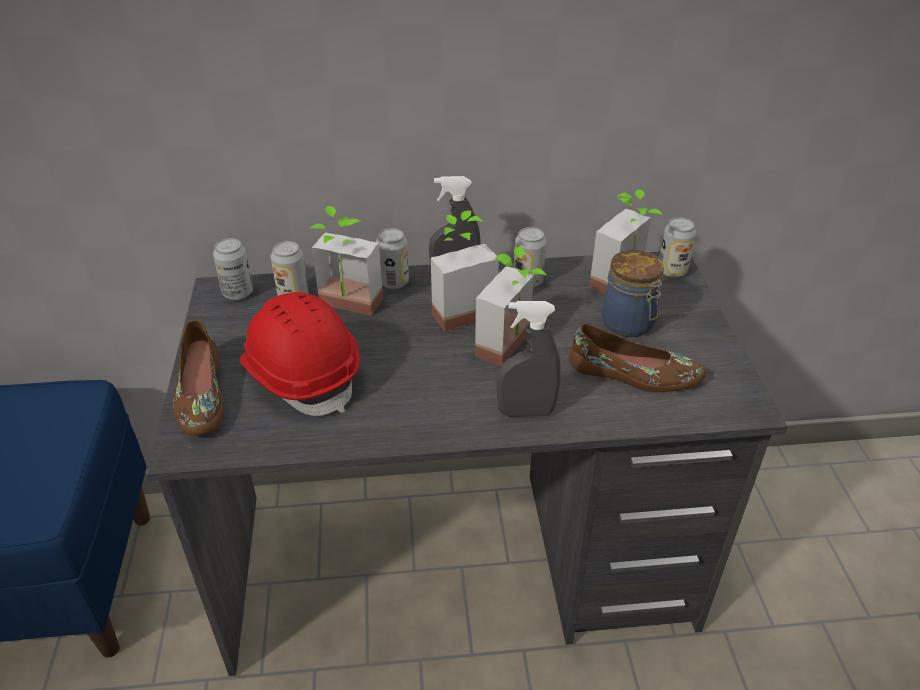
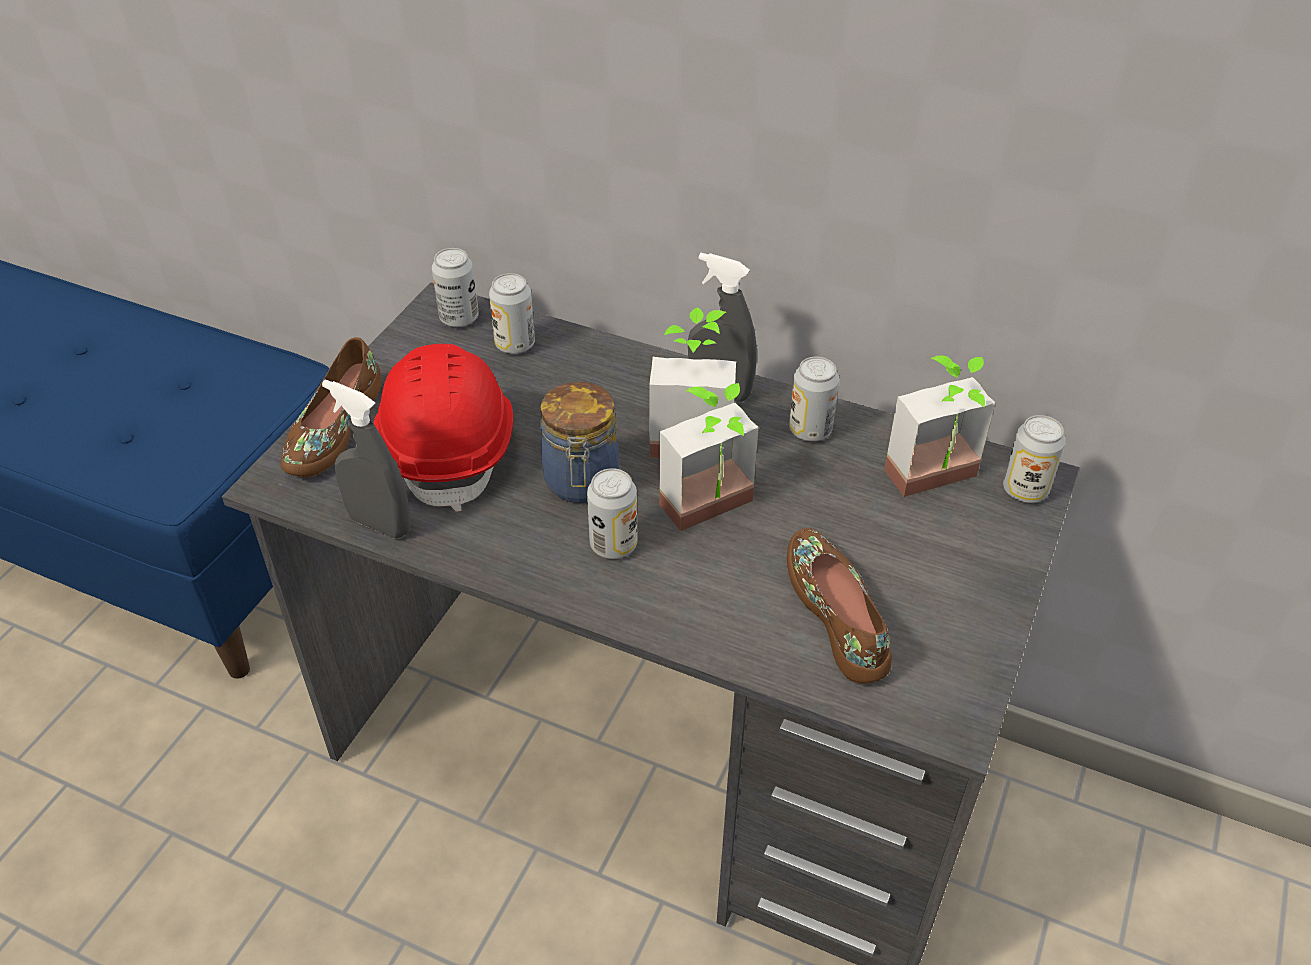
camera: 30 degrees right, 5 degrees up
potted plant [309,206,383,316] -> none
can [376,228,409,289] -> can moved to [587,468,637,559]
grey spray bottle [497,301,561,417] -> grey spray bottle moved to [322,380,410,538]
brown shoe [569,324,706,392] -> brown shoe turned 150 degrees counterclockwise [787,528,892,683]
jar [602,250,664,337] -> jar moved to [540,382,619,503]

